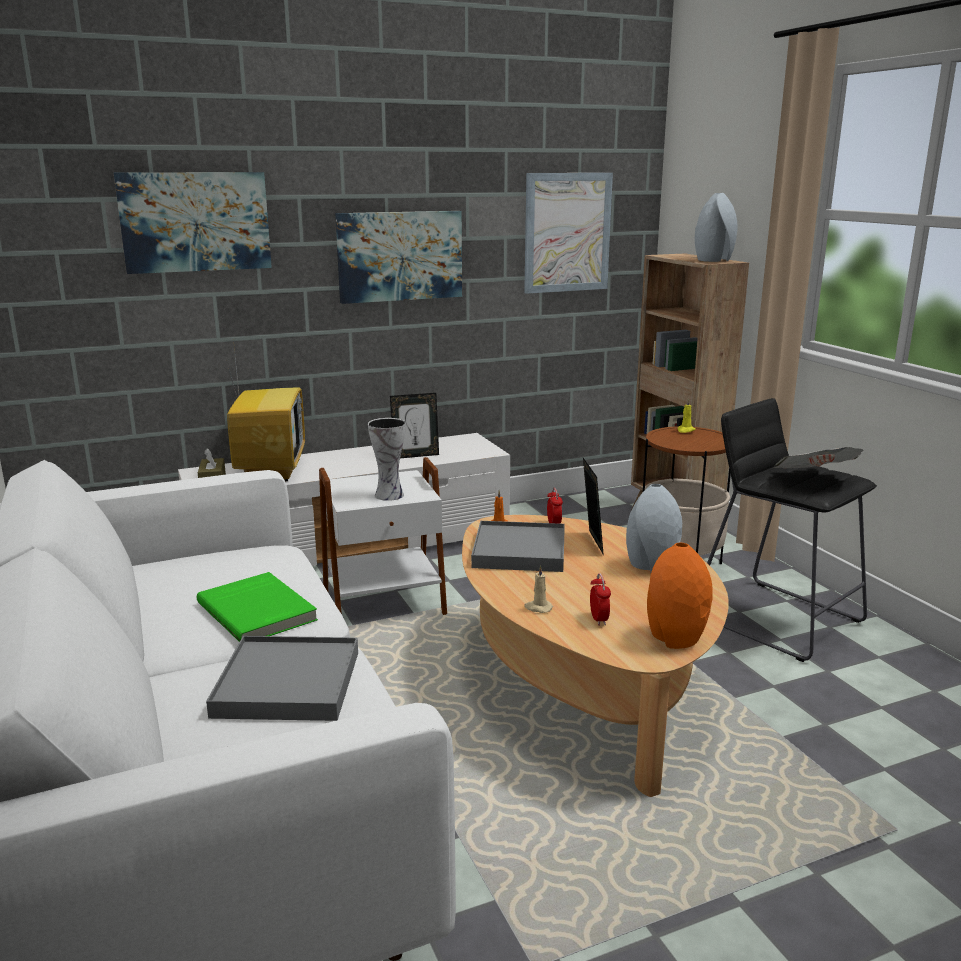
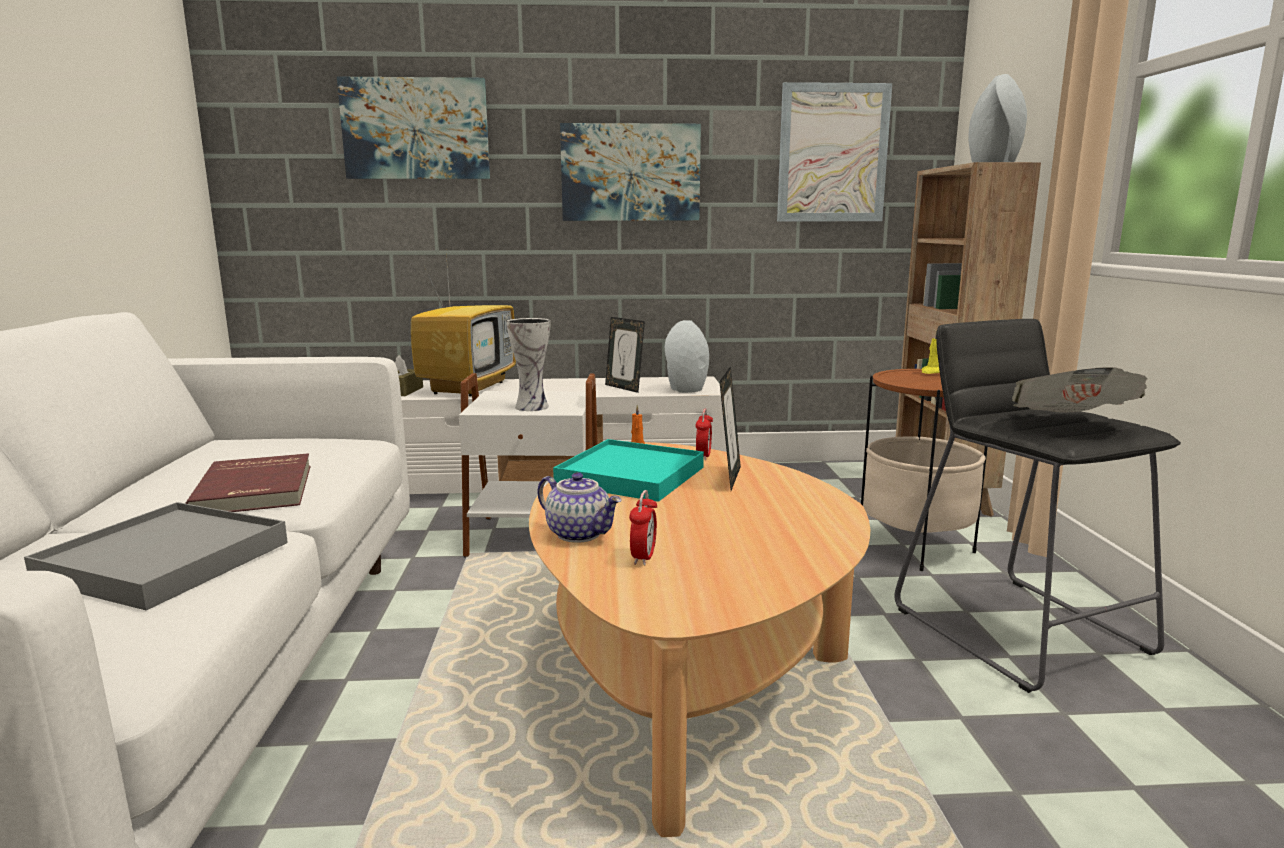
camera: 20 degrees right, 5 degrees down
green book [197,572,318,642] -> red book [185,453,311,512]
picture frame [390,393,439,458] -> picture frame turned 45 degrees clockwise [605,317,645,393]
grey tray [471,521,565,572] -> turquoise tray [553,439,704,502]
beige candle [524,565,553,613] -> teapot [537,472,621,543]
grey vase [626,484,682,572] -> grey vase moved to [665,320,709,393]
orange vase [647,543,713,649] -> none

